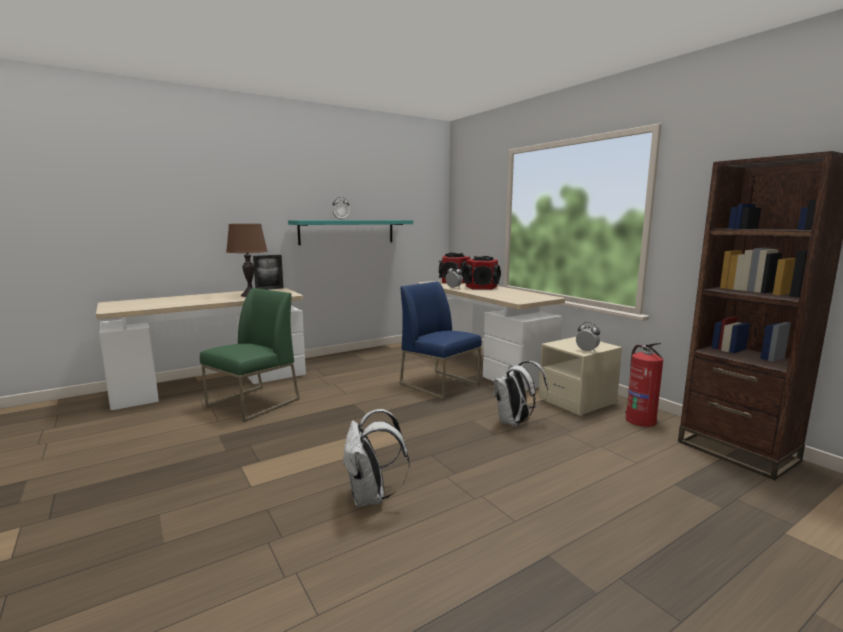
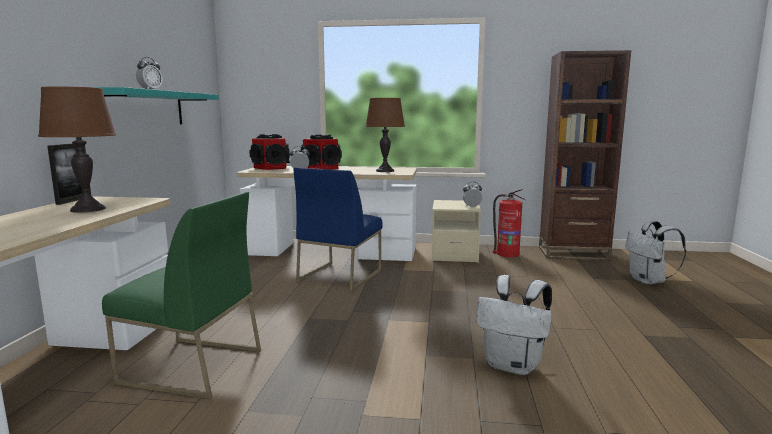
camera: 50 degrees left, 0 degrees up
green chair [200,288,299,422] -> green chair turned 120 degrees clockwise [102,192,261,399]
blue chair [400,281,482,400] -> blue chair turned 60 degrees counterclockwise [294,168,383,291]
white backpack [494,361,548,427] -> white backpack moved to [625,221,686,284]
none -> brown table lamp [365,98,405,172]

